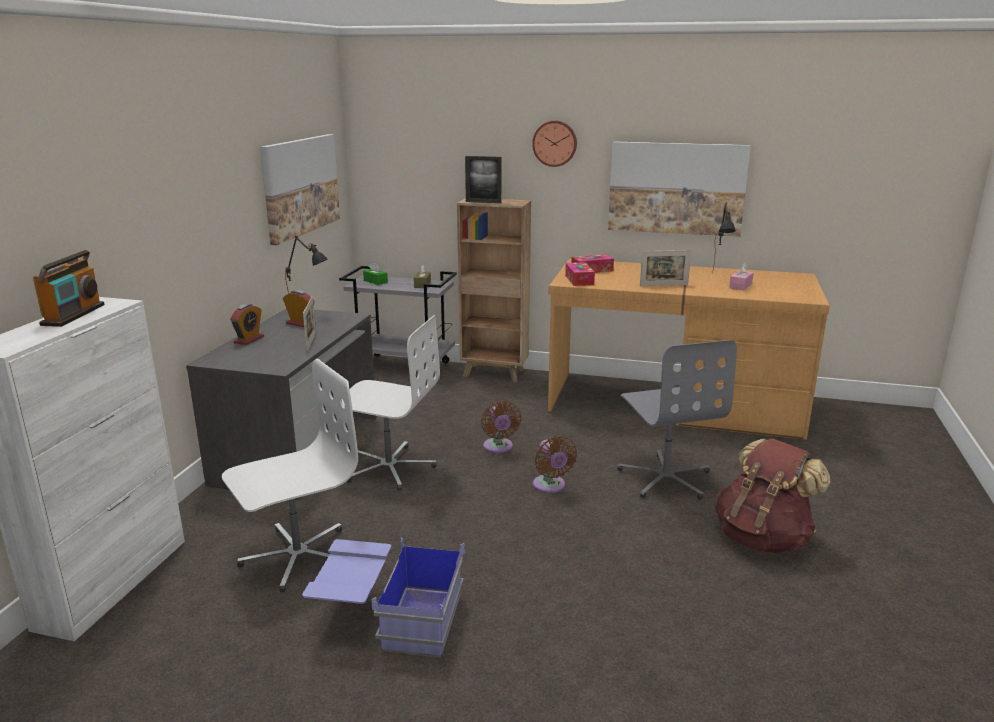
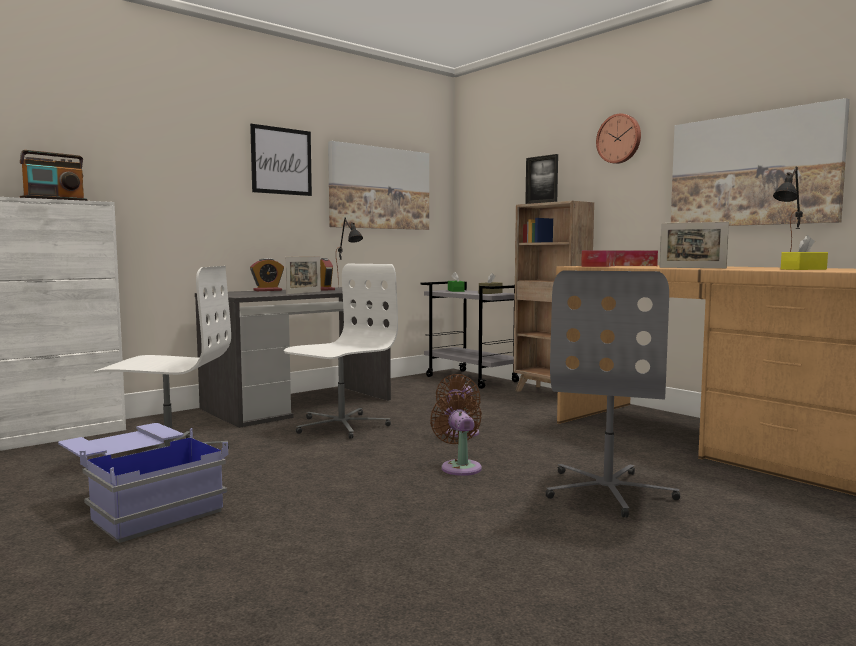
camera: 35 degrees right, 15 degrees down
white office chair [342,315,440,491] -> white office chair turned 105 degrees counterclockwise [284,264,398,439]
brown fan [533,436,577,493] -> brown fan turned 150 degrees clockwise [430,392,482,476]
brown backpack [715,438,831,553] -> none
pink tissue box [729,263,754,290] -> yellow tissue box [781,235,828,270]
none -> picture [250,124,312,196]

